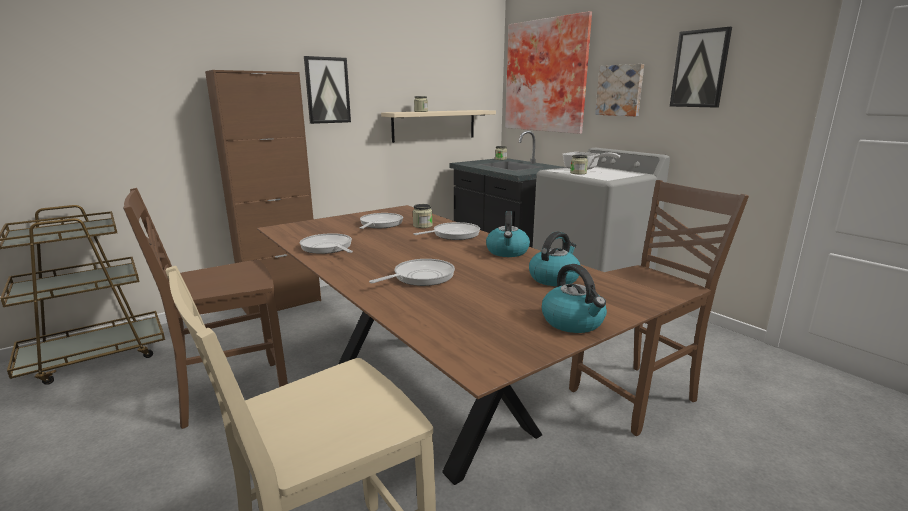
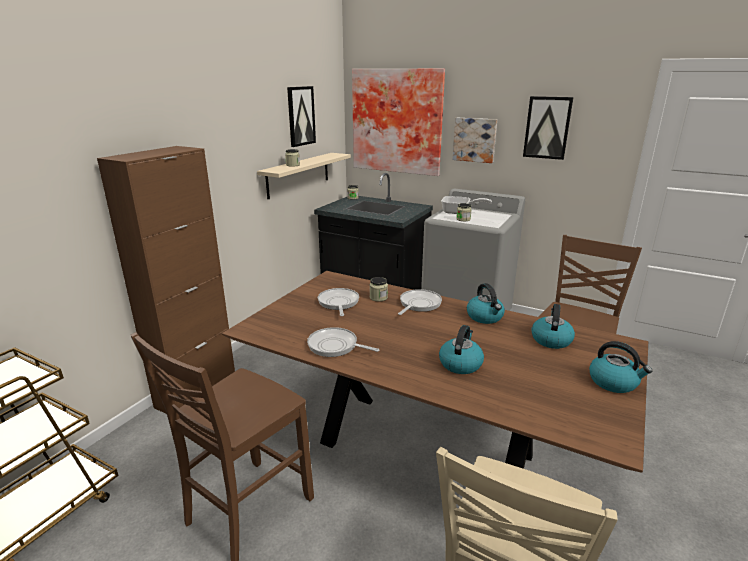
camera: 25 degrees left, 5 degrees up
picture [304,56,351,124] -> picture moved to [287,86,316,147]
frying pan [369,259,455,286] -> kettle [439,325,484,374]

